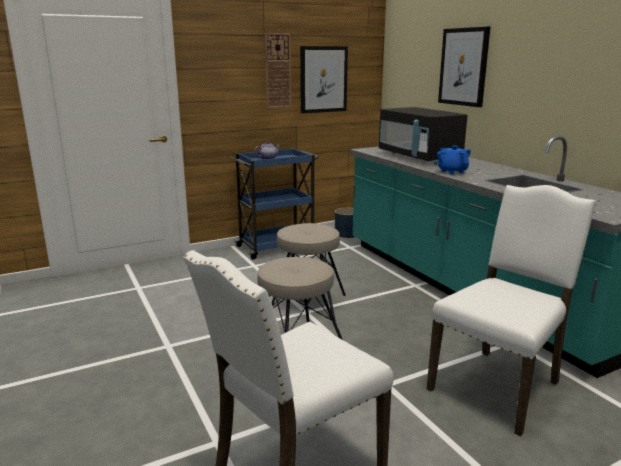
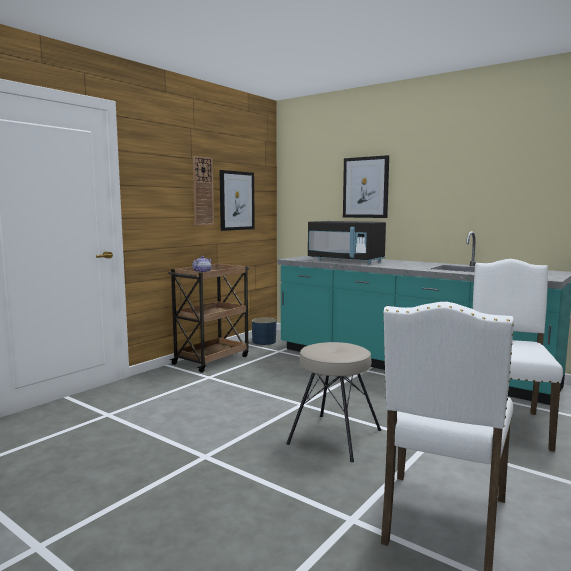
camera: 25 degrees left, 10 degrees down
blue cart [231,148,319,260] -> brown cart [168,263,250,373]
beige stool [272,223,346,322] -> none
blue teapot [437,145,471,174] -> none

